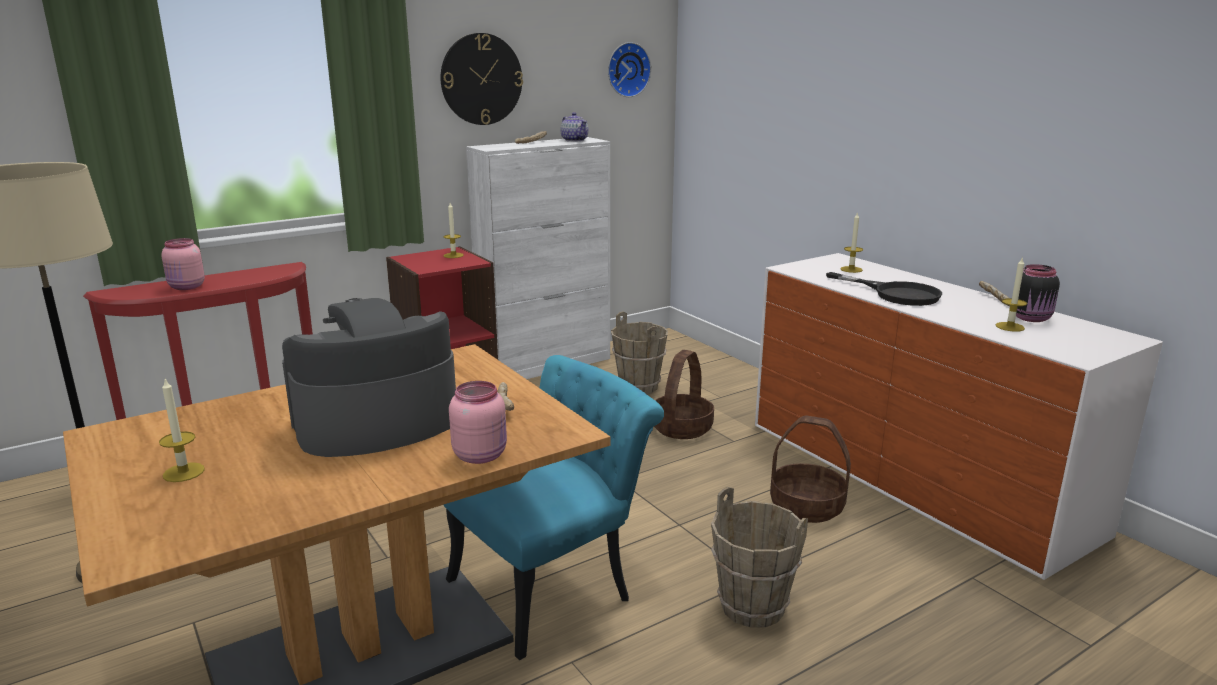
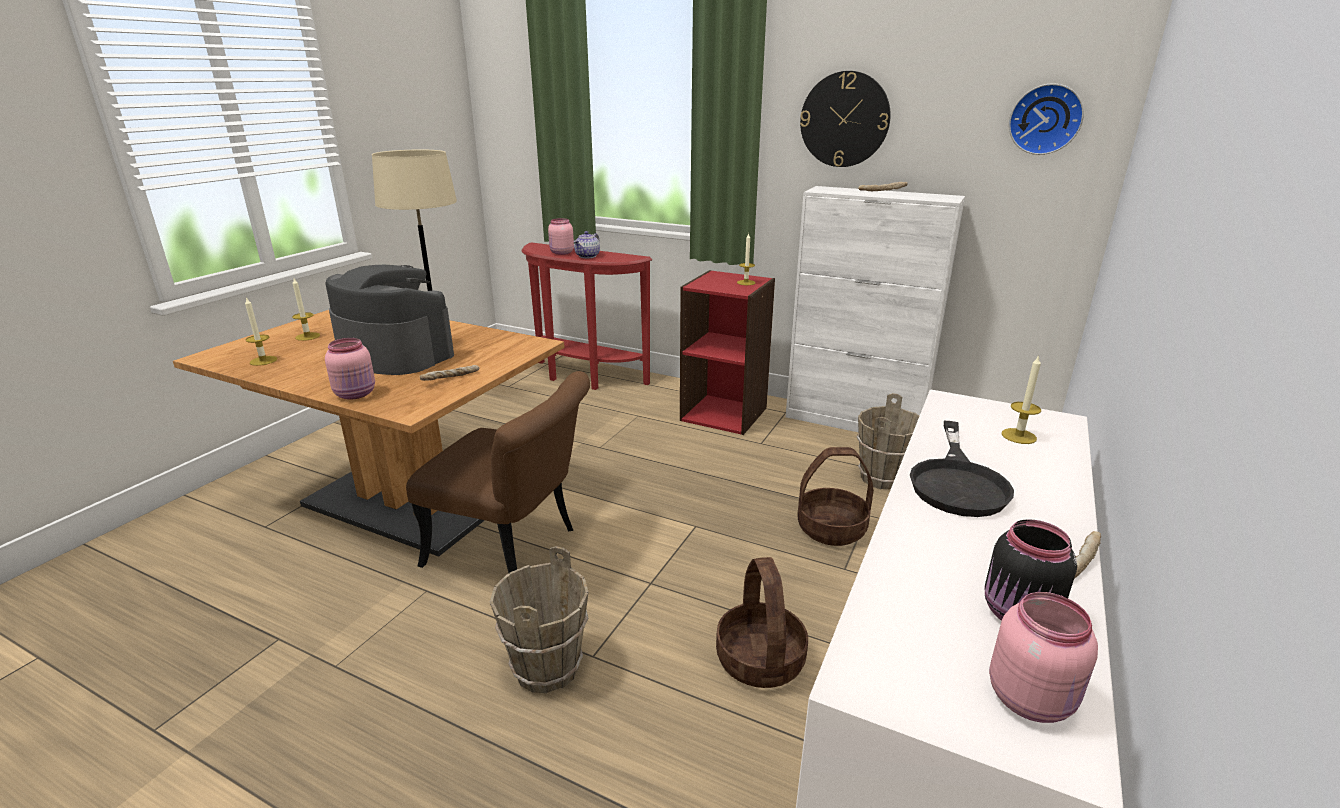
camera: 60 degrees right, 5 degrees up
turquoise chair [444,355,664,660] -> brown chair [406,371,590,573]
teapot [560,112,589,142] -> teapot moved to [574,231,600,258]
candle [996,257,1027,332] -> candle moved to [245,297,277,366]
none -> pink jar [989,592,1098,723]

